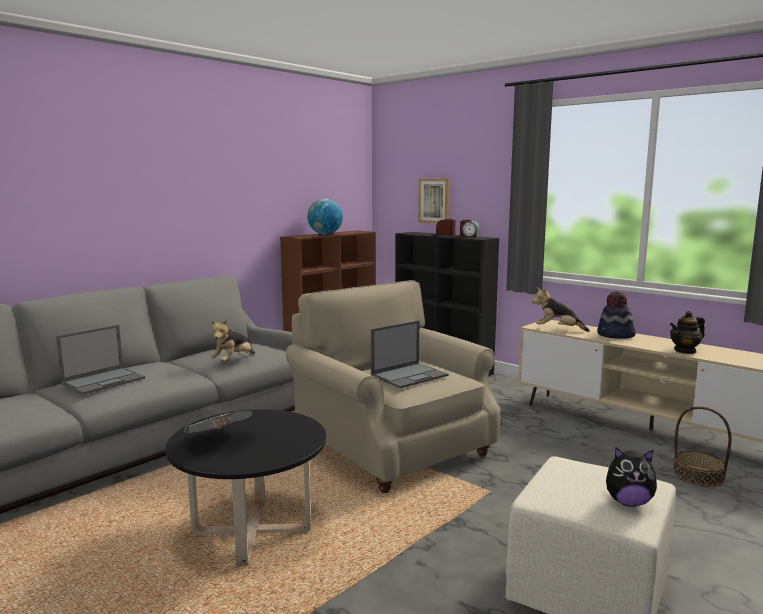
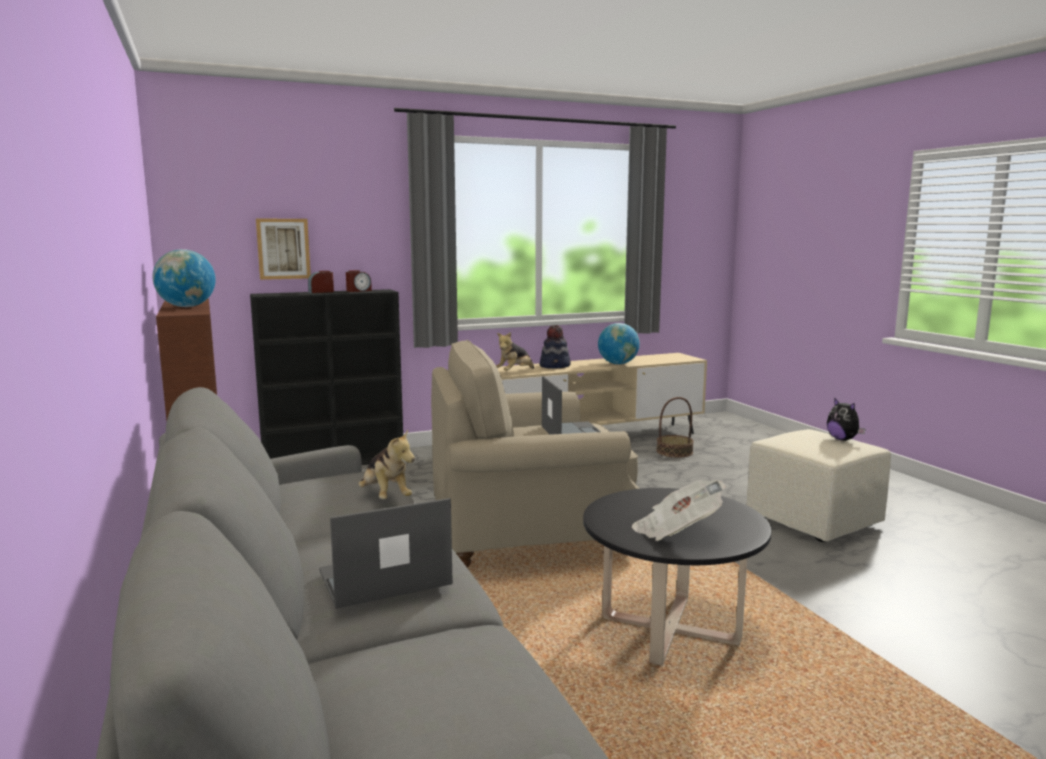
camera: 65 degrees left, 0 degrees up
laptop [56,325,145,394] -> laptop turned 90 degrees counterclockwise [319,498,453,609]
plush toy [606,448,657,507] -> plush toy turned 120 degrees clockwise [827,398,865,441]
teapot [670,311,705,354] -> globe [598,323,640,364]

